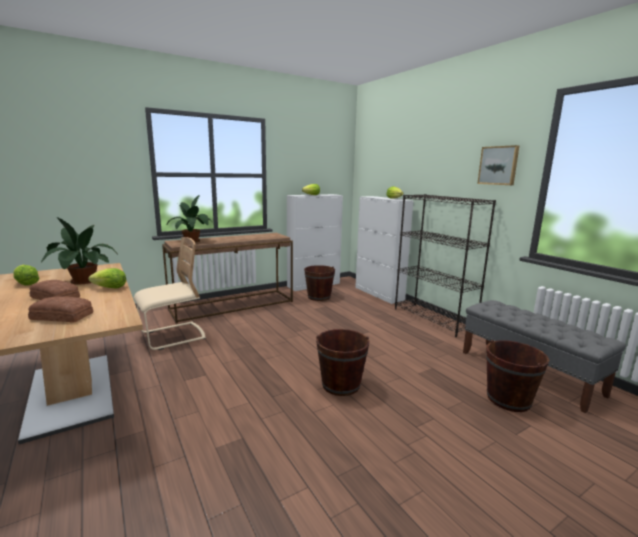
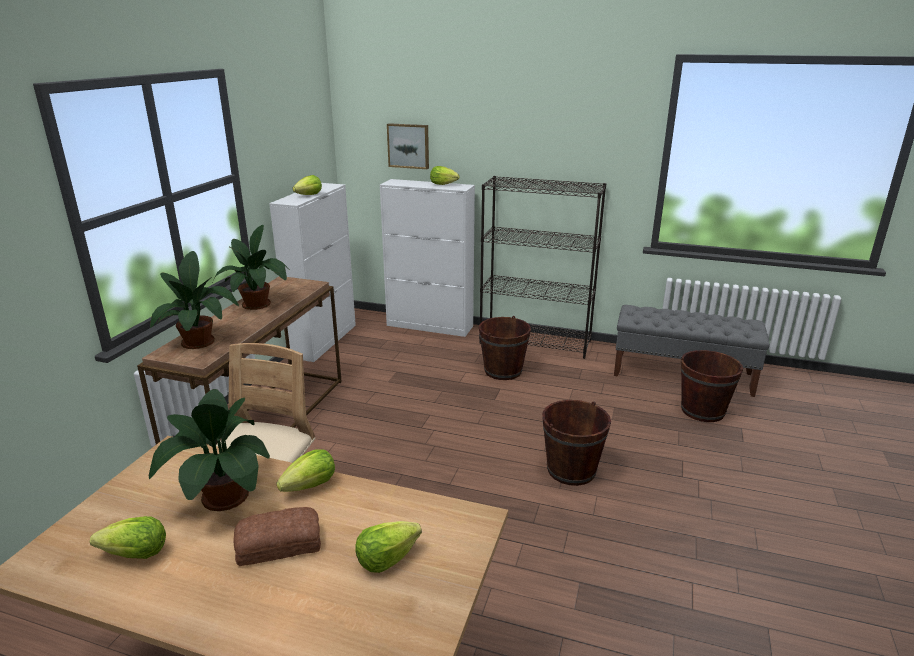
camera: 40 degrees left, 10 degrees up
bread [28,296,93,323] -> lettuce [355,521,422,573]
brown bucket [304,265,335,301] -> brown bucket moved to [479,316,531,380]
picture [477,145,519,185] -> picture moved to [387,123,429,169]
none -> potted plant [212,225,290,310]

